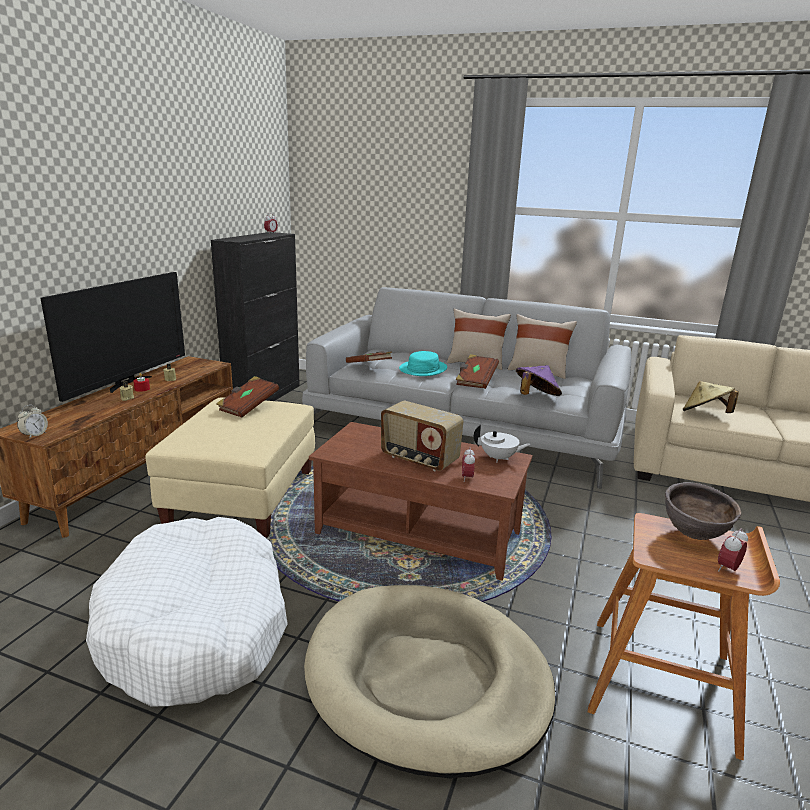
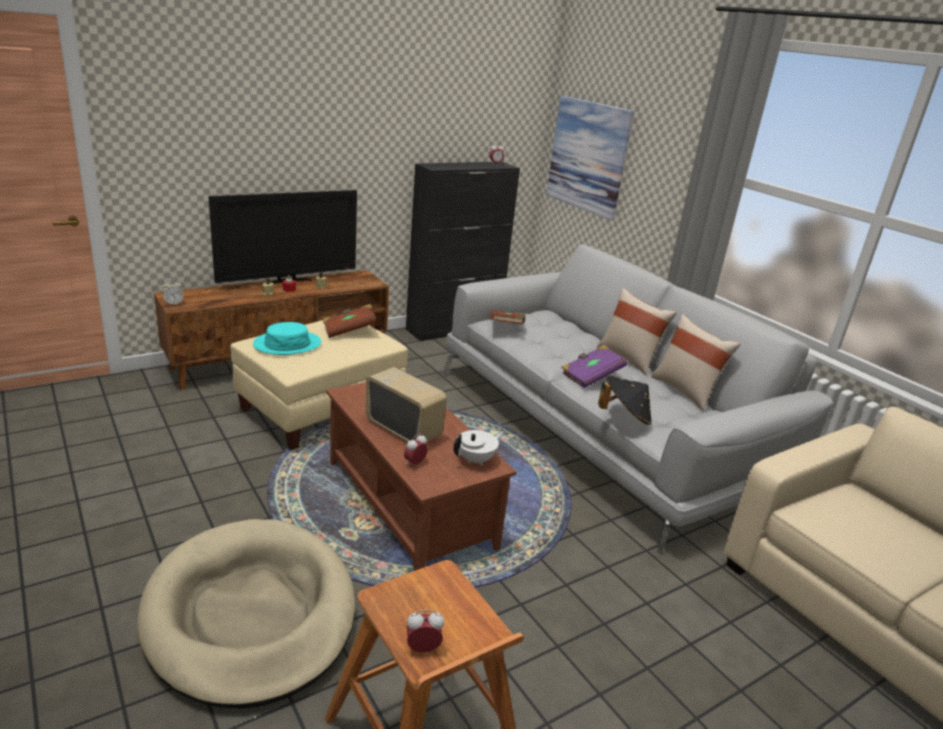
camera: 35 degrees right, 5 degrees up
white dog bed [86,517,288,707] -> none
radio [381,400,464,471] -> radio turned 150 degrees clockwise [366,367,447,442]
turquoise hat [399,351,447,376] -> turquoise hat moved to [253,322,321,355]
brown book [456,354,499,389] -> purple book [562,345,627,388]
white teapot [474,425,531,463] -> white teapot turned 90 degrees counterclockwise [453,430,503,466]
purple hat [516,365,562,396] -> black hat [598,376,652,425]
brown bowl [665,482,741,540] -> none
beige hat [683,381,739,413] -> none
none -> picture [546,95,634,220]

